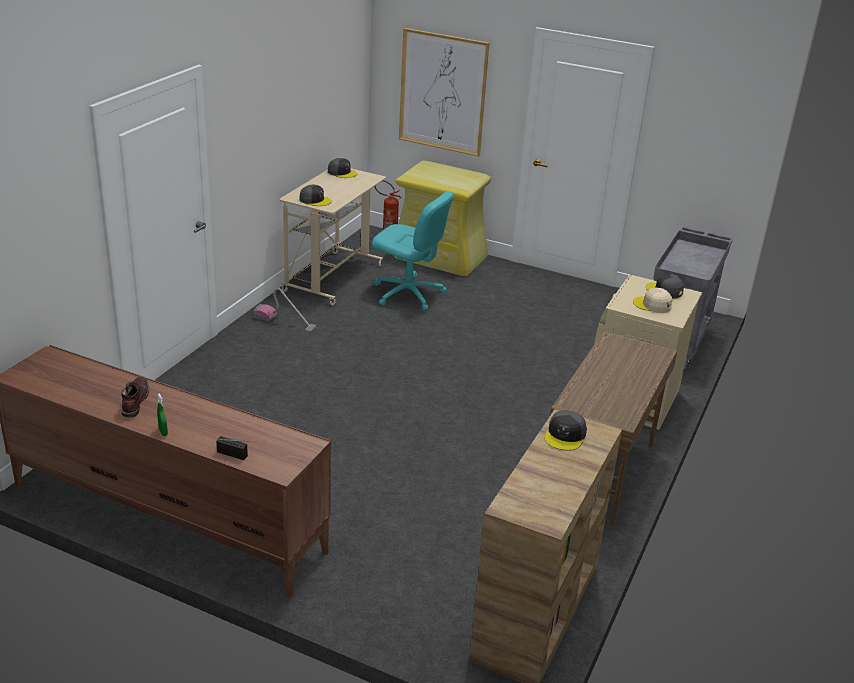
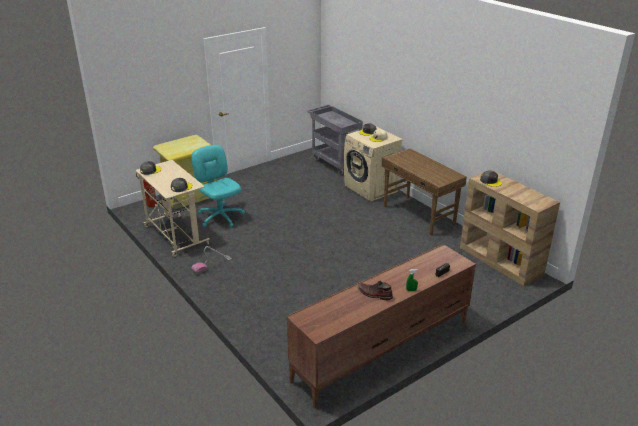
camera: 60 degrees left, 0 degrees up
turquoise office chair [372,191,454,311] -> turquoise office chair turned 90 degrees counterclockwise [192,145,245,227]
picture [399,28,489,157] -> none

